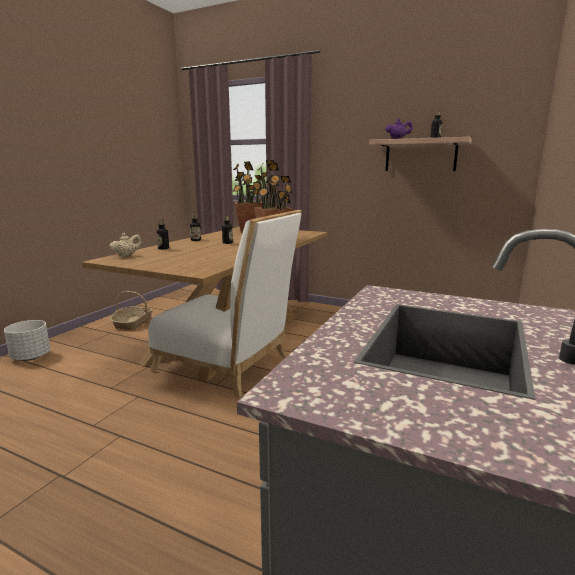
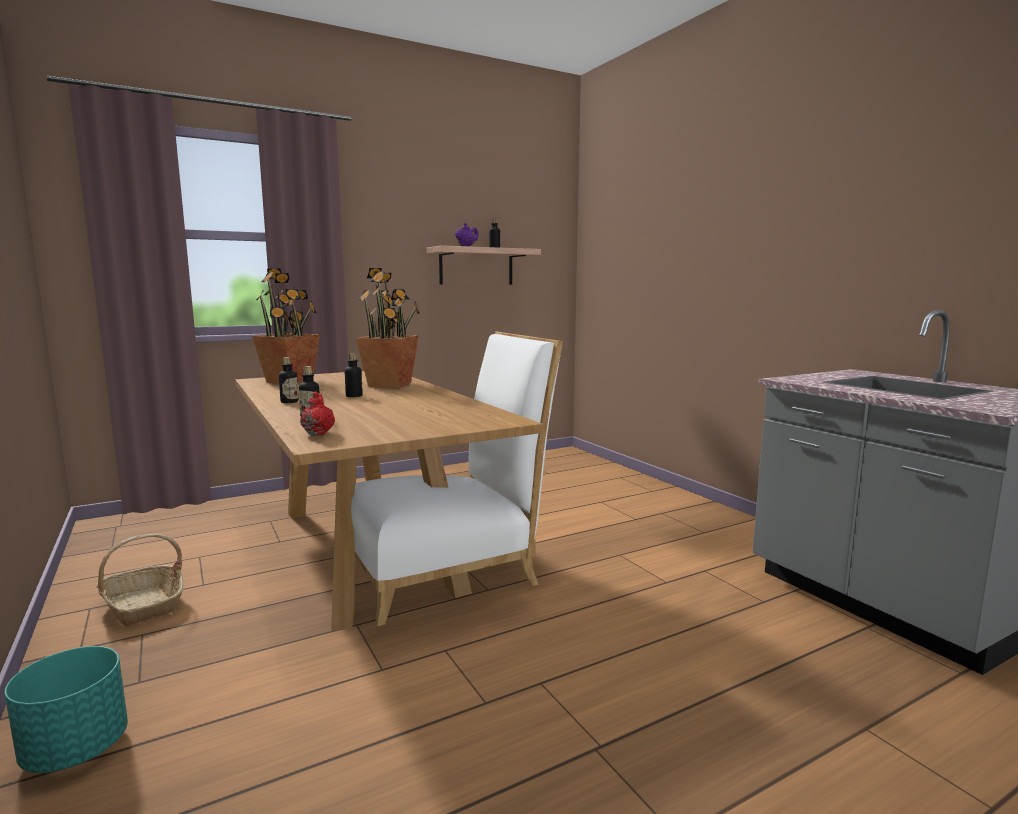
camera: 55 degrees left, 5 degrees down
white planter [4,320,50,361] -> turquoise planter [4,646,128,773]
beige teapot [110,233,142,257] -> red teapot [300,391,335,436]

